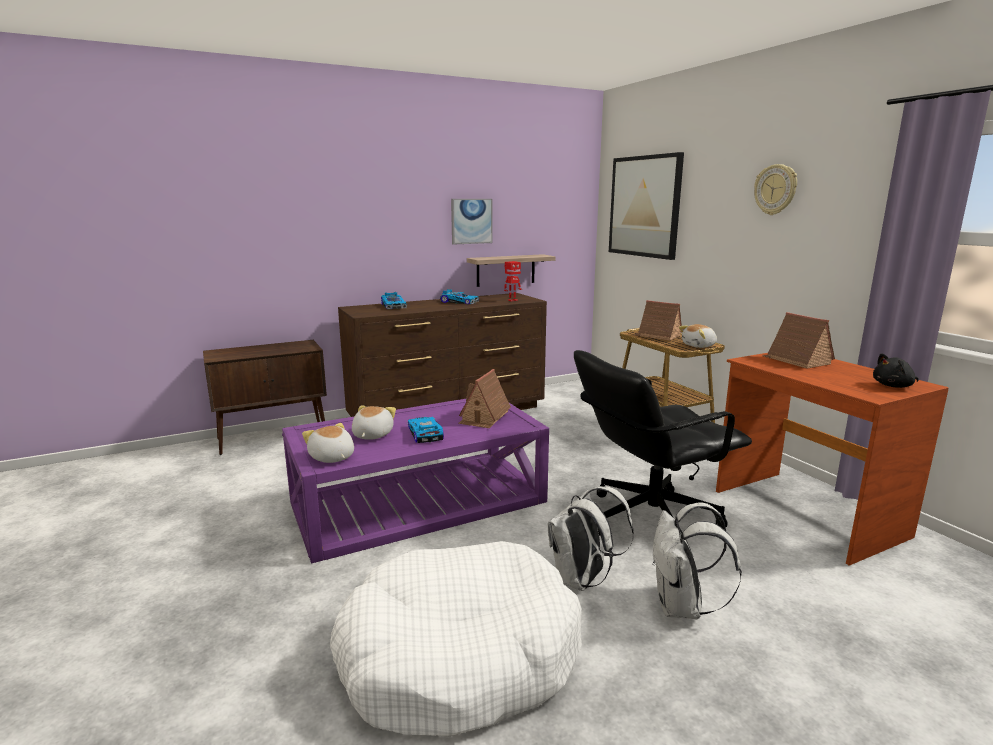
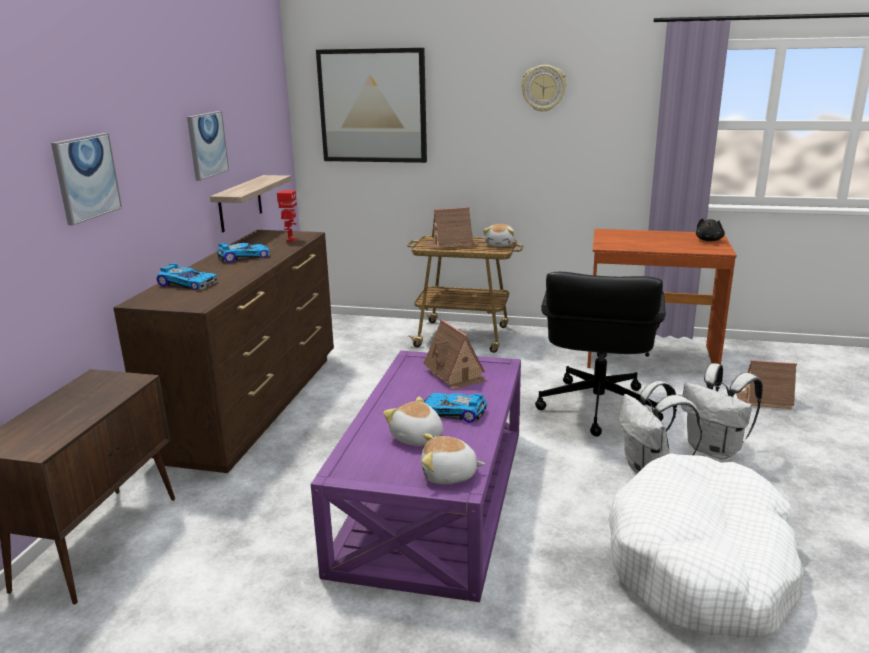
camera: 50 degrees left, 5 degrees up
toy house [763,312,835,369] -> toy house moved to [736,360,797,409]
none -> picture [51,133,122,225]

